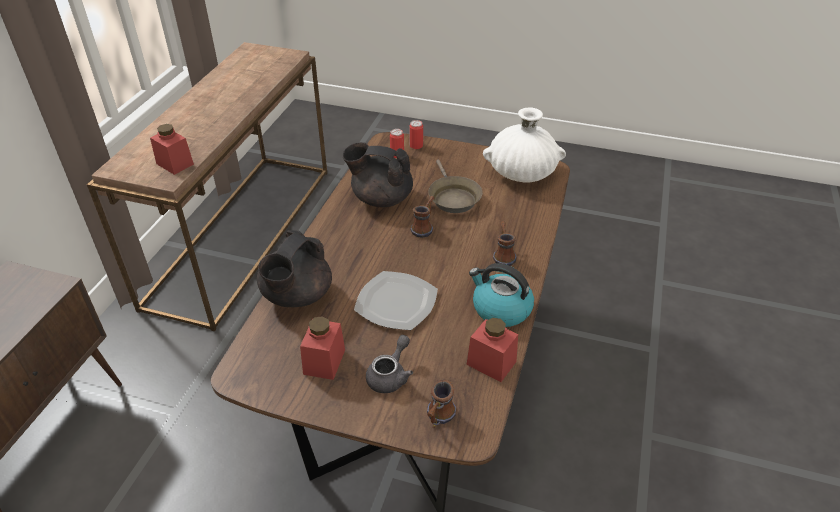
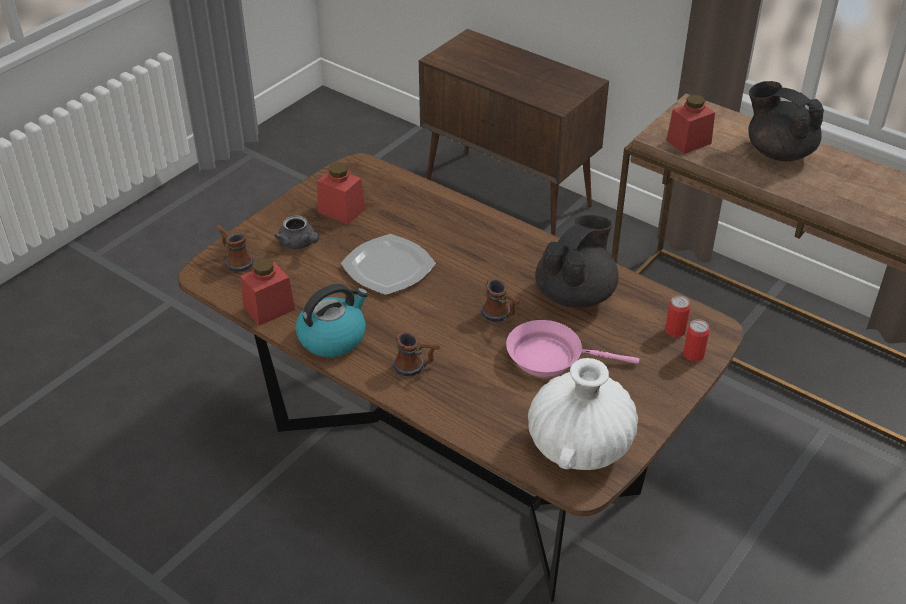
camera: 110 degrees right, 0 degrees up
black teapot [257,230,332,307] -> black teapot moved to [748,81,824,161]
brown frying pan [428,160,483,213] -> pink frying pan [506,320,639,377]

